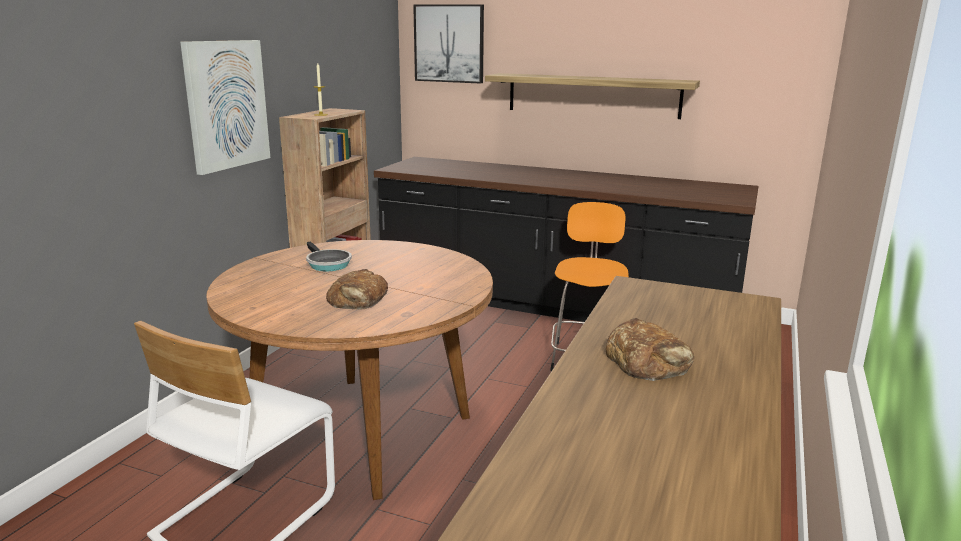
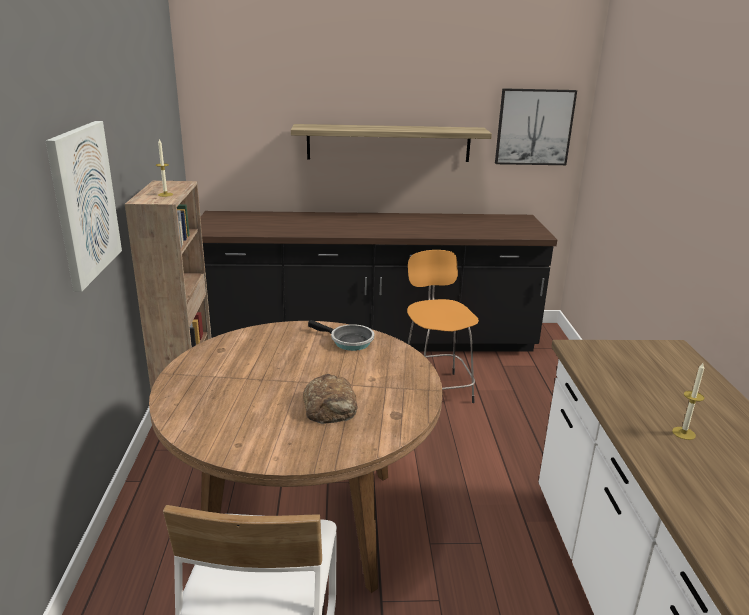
camera: 25 degrees left, 5 degrees up
frying pan [306,242,352,271] -> frying pan moved to [308,320,374,351]
picture [413,4,484,84] -> picture moved to [495,88,577,165]
bread [606,318,694,381] -> candle [672,363,704,440]

